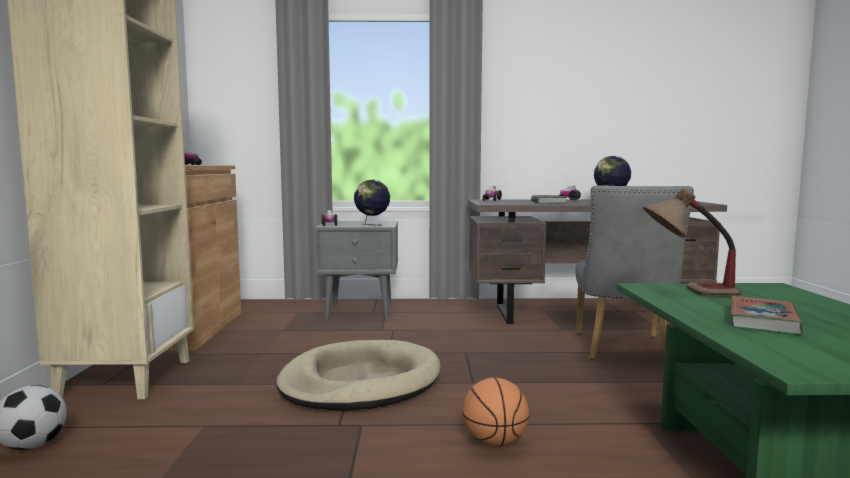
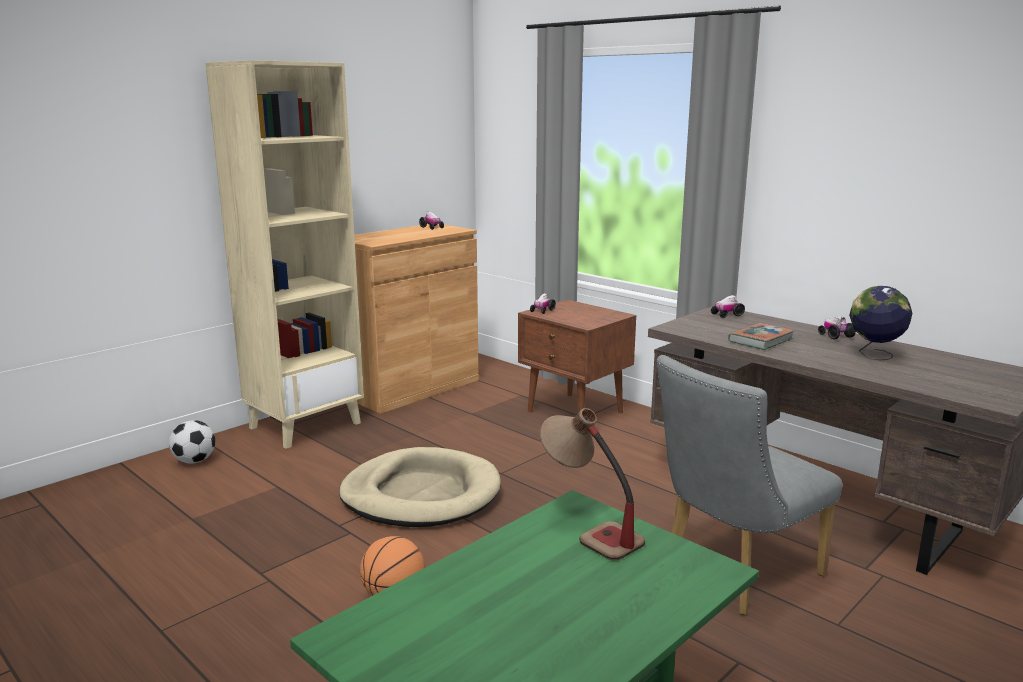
camera: 45 degrees right, 10 degrees up
grey nightstand [314,221,398,319] -> brown nightstand [518,300,636,431]
globe [354,180,390,226] -> none
book [731,296,804,334] -> none

